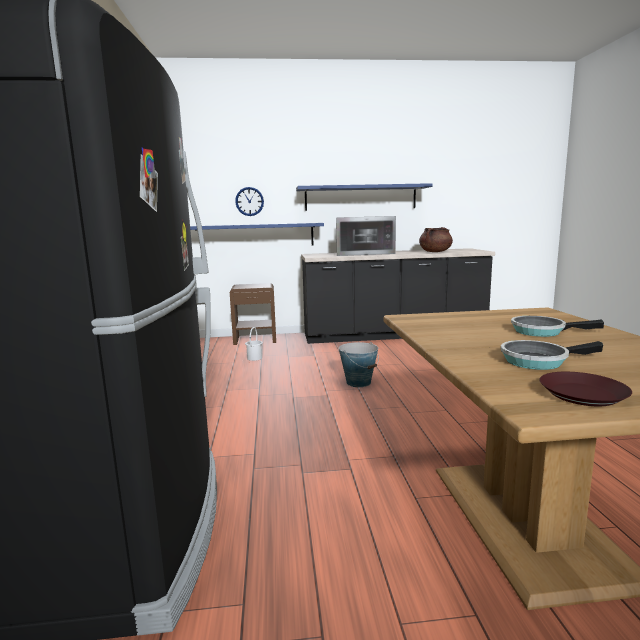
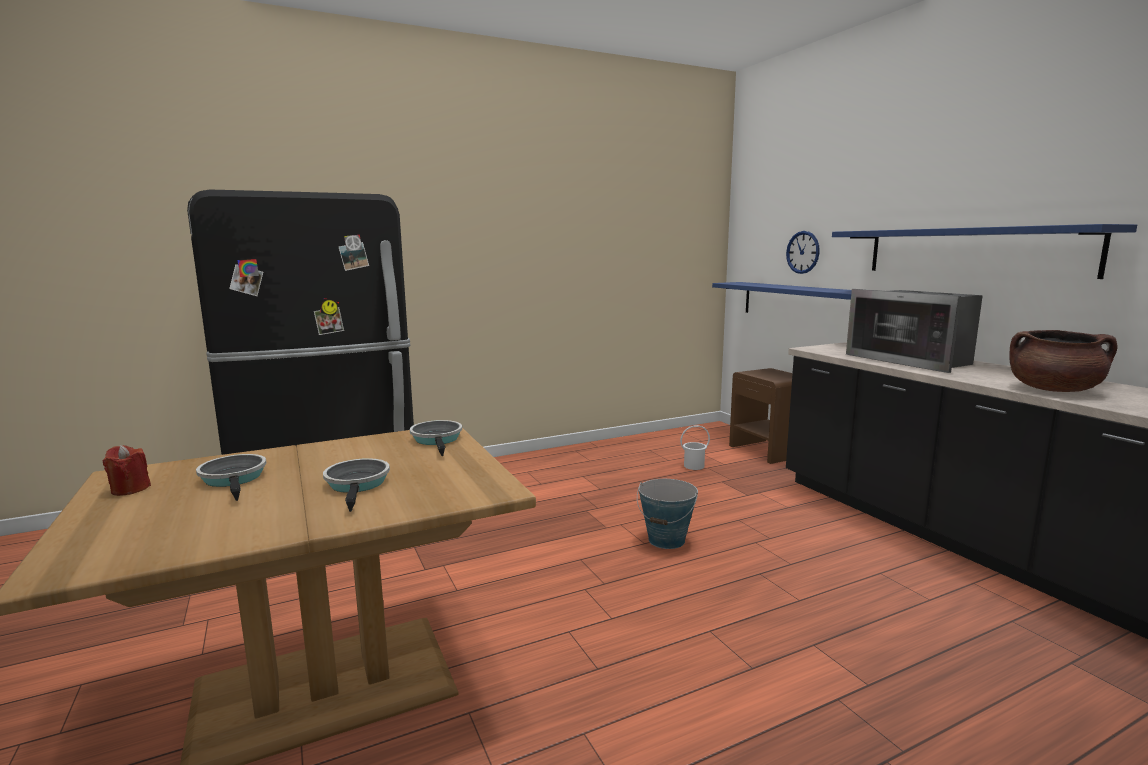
camera: 70 degrees right, 0 degrees up
brown plate [539,372,632,406] -> red candle [103,445,151,496]
none -> frying pan [410,420,462,456]

